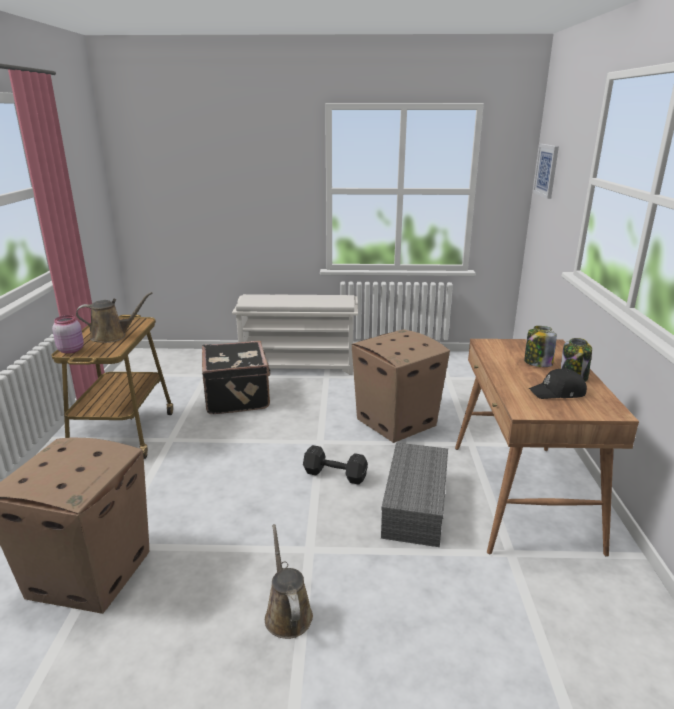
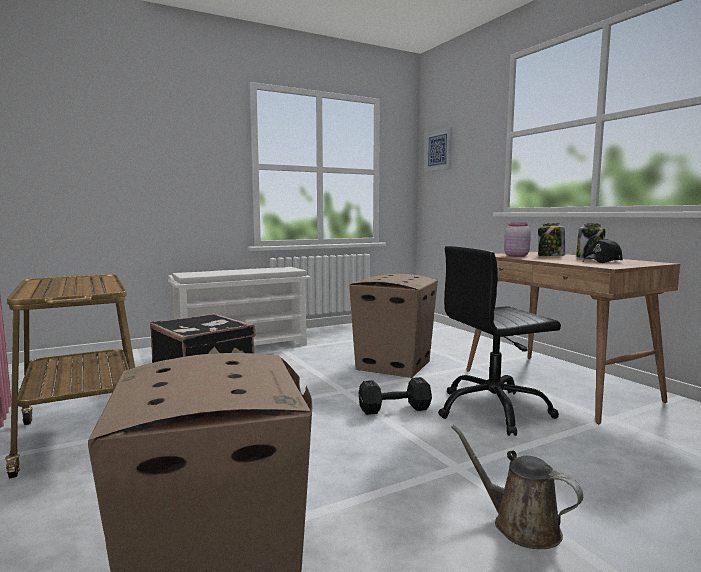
camera: 30 degrees left, 15 degrees down
pink jar [52,315,84,354] -> pink jar moved to [504,223,531,257]
brown watering can [76,292,152,343] -> none
grey storage box [381,443,448,547] -> black office chair [438,246,561,436]

